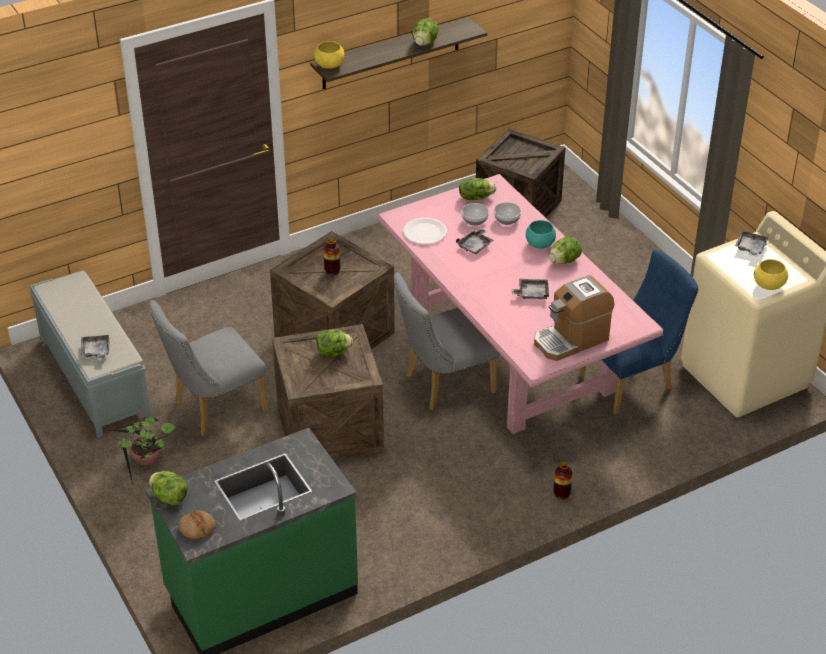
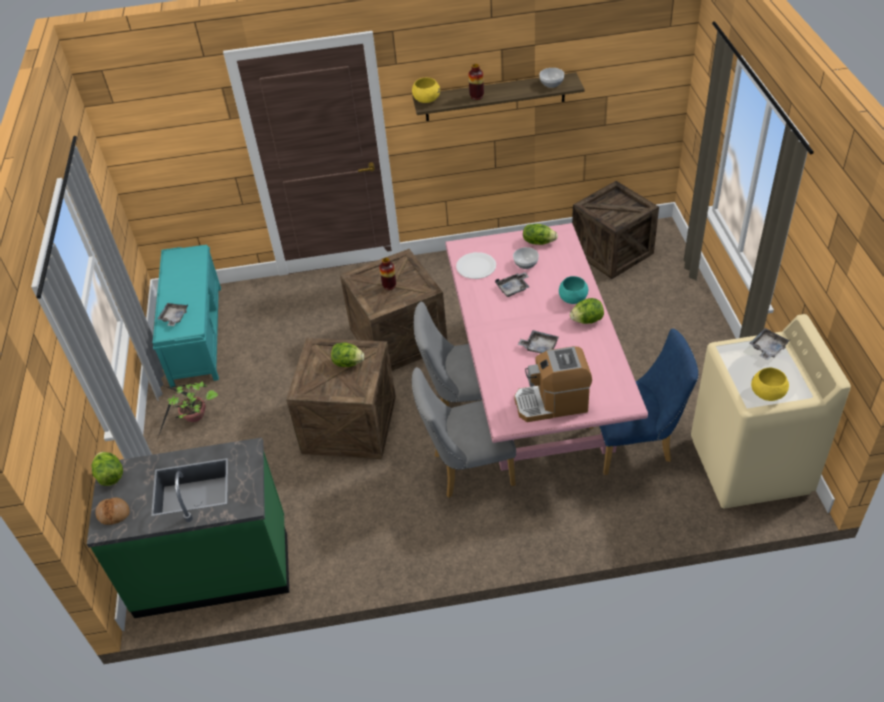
camera: 25 degrees right, 5 degrees up
grey bench [29,271,151,437] -> turquoise bench [152,245,221,387]
grey chair [149,300,268,436] -> grey chair moved to [411,367,516,498]
lettuce [412,18,439,46] -> none
bowl [494,202,521,225] -> bowl moved to [539,68,564,88]
vase [553,462,572,499] -> vase moved to [468,64,484,100]

